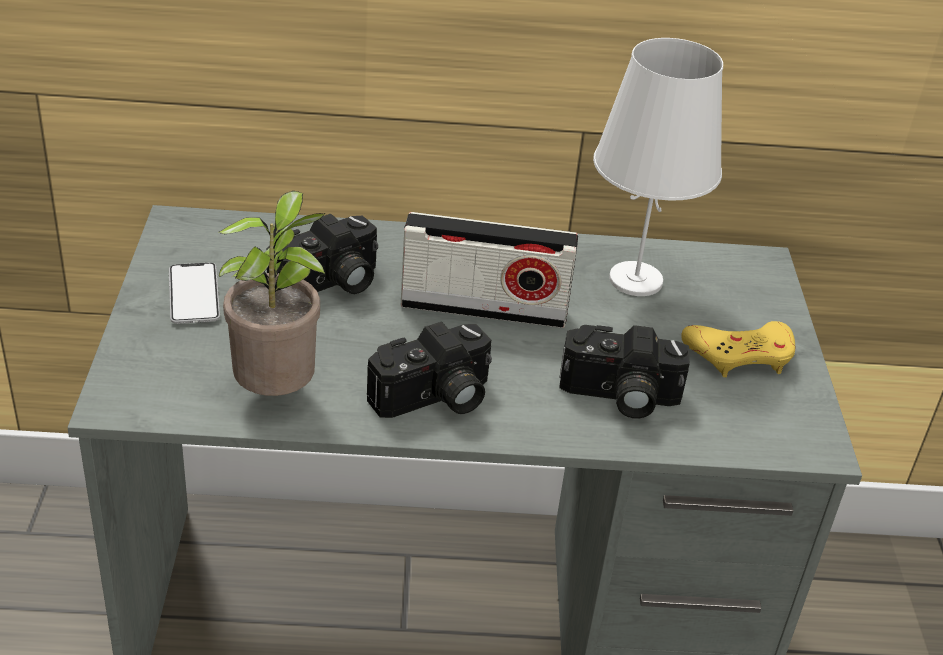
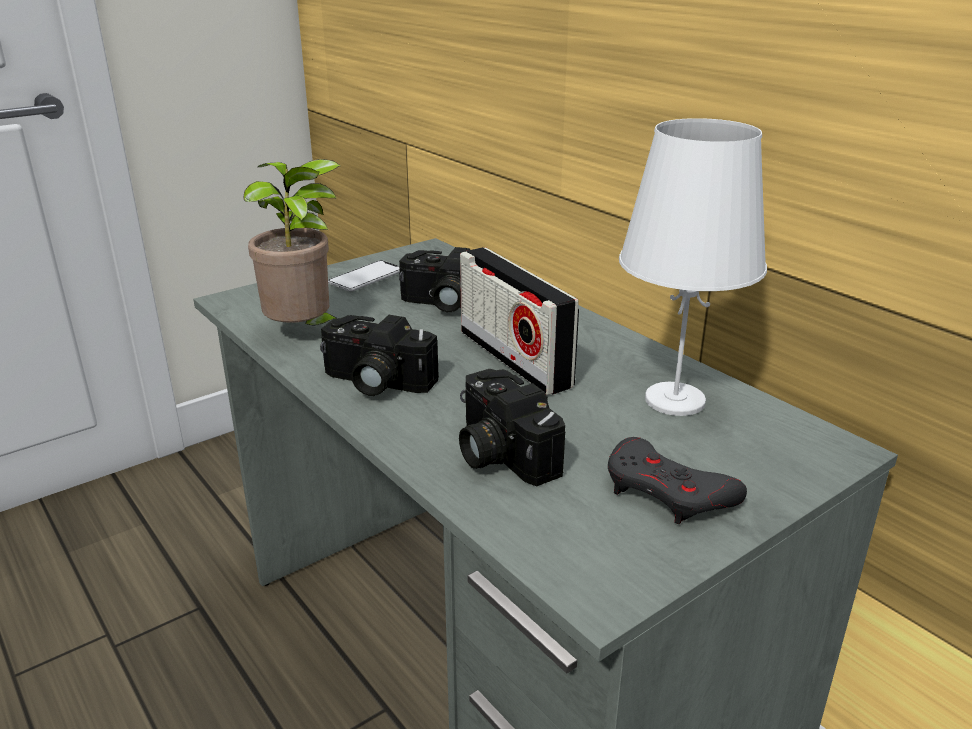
camera: 55 degrees right, 10 degrees down
yellow game controller [681,321,796,377] -> grey game controller [608,437,747,524]

